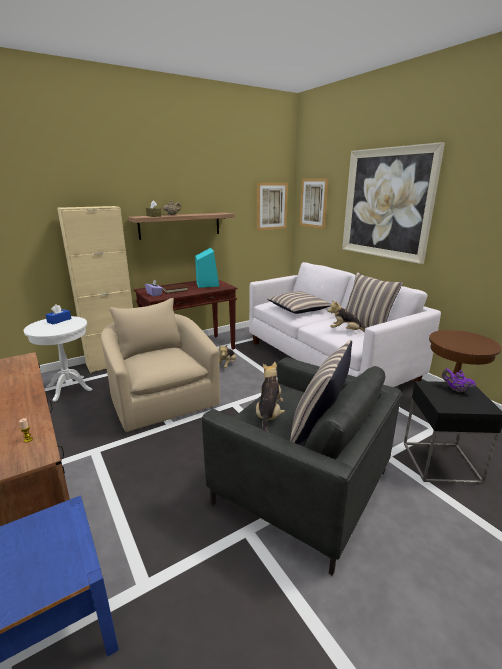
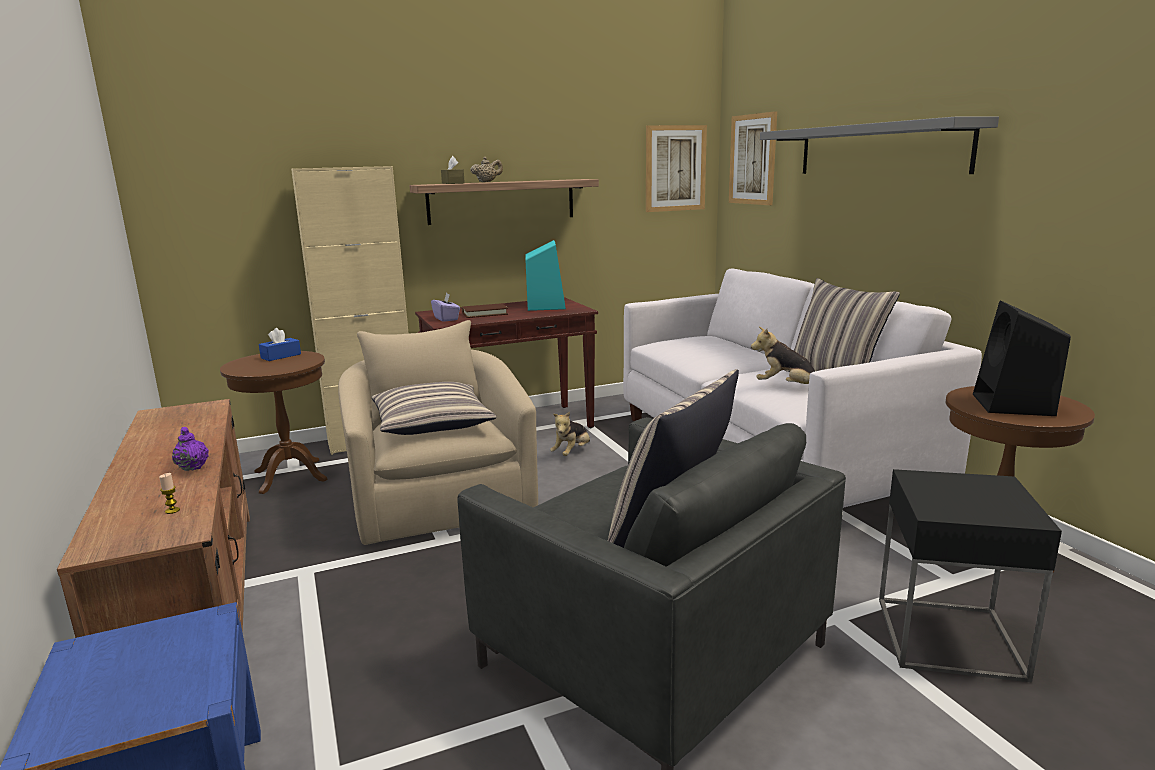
camera: 10 degrees right, 5 degrees down
white side table [24,316,92,402] -> brown side table [220,351,328,494]
plush toy [256,362,285,432] -> none
pillow [268,292,332,314] -> pillow moved to [372,382,497,435]
picture [342,142,445,264] -> grey shelf [760,117,999,174]
purple teapot [442,368,476,392] -> purple teapot moved to [172,427,209,471]
none -> black speaker [973,300,1071,416]

